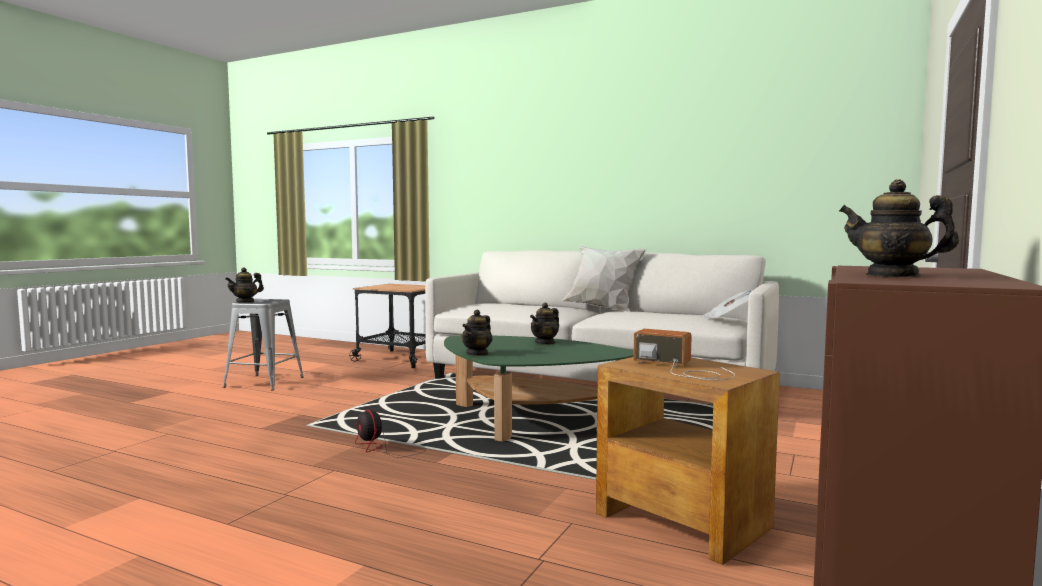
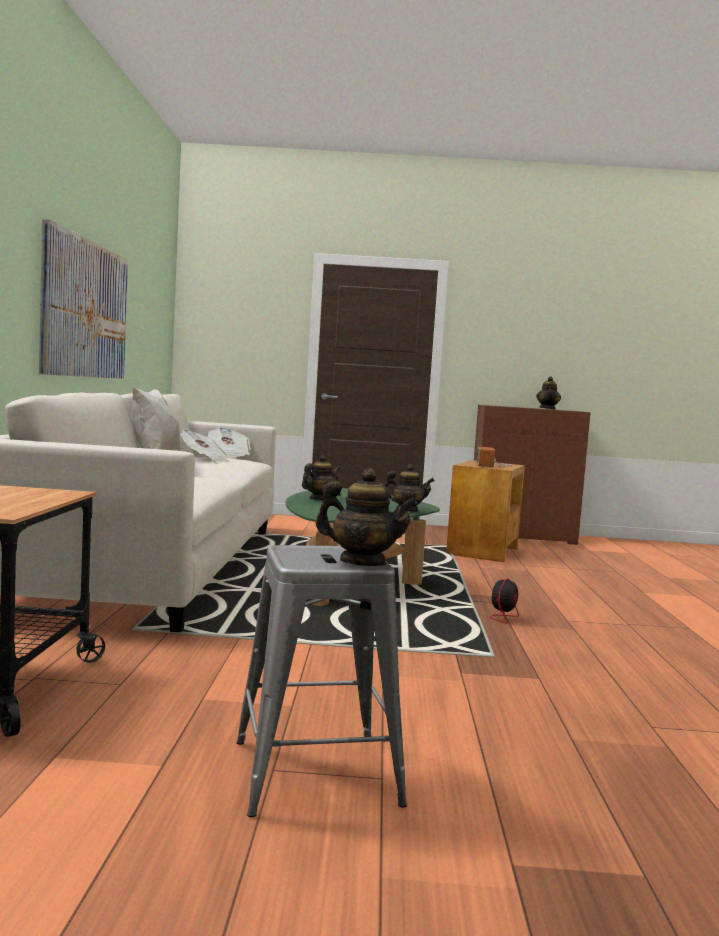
camera: 115 degrees left, 0 degrees up
teapot [530,302,559,345] -> teapot turned 60 degrees counterclockwise [302,455,341,500]
none -> picture [39,219,128,379]
none -> newspaper [180,429,229,462]

